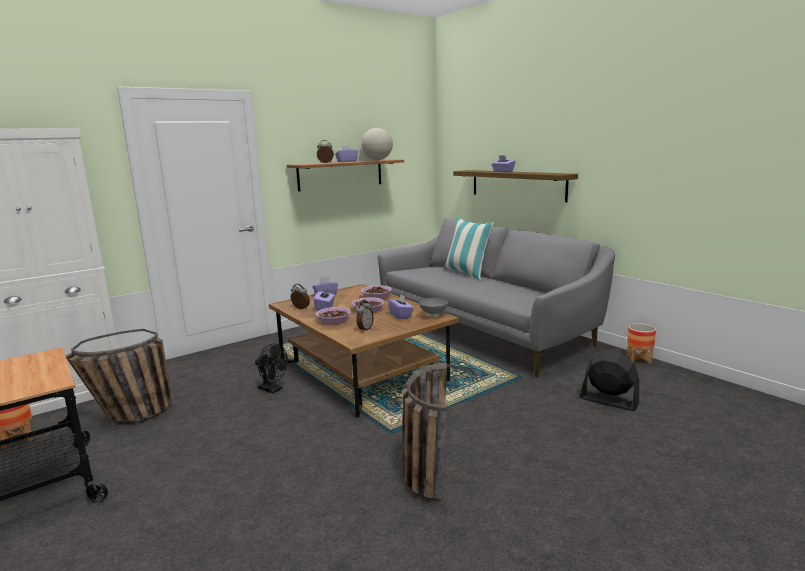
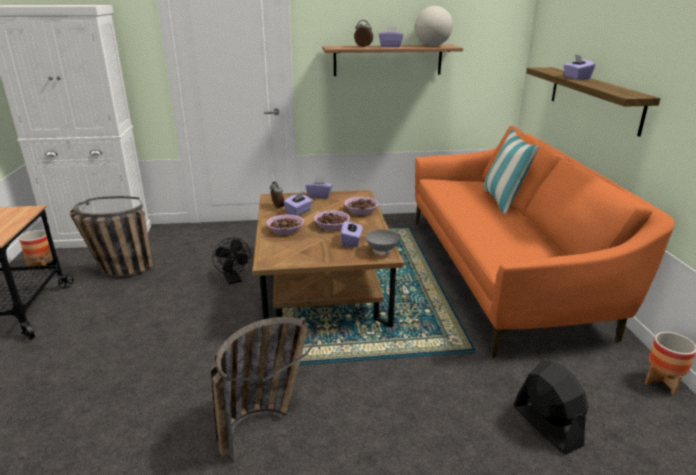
camera: 30 degrees right, 10 degrees up
alarm clock [356,300,374,332] -> none
grey sofa [378,218,615,378] -> orange sofa [415,125,675,358]

